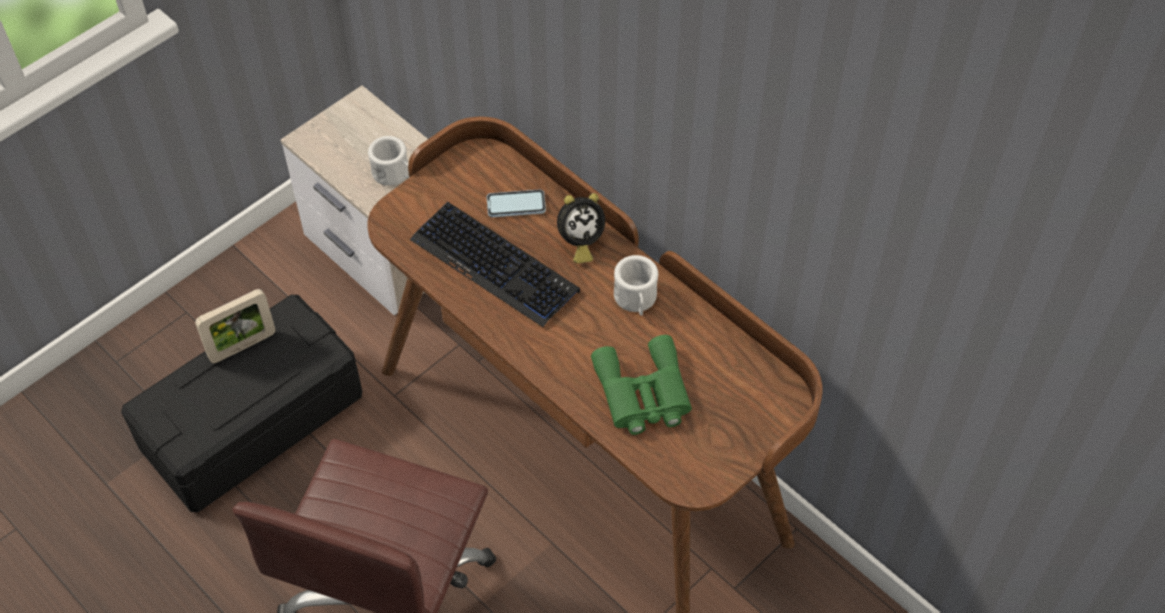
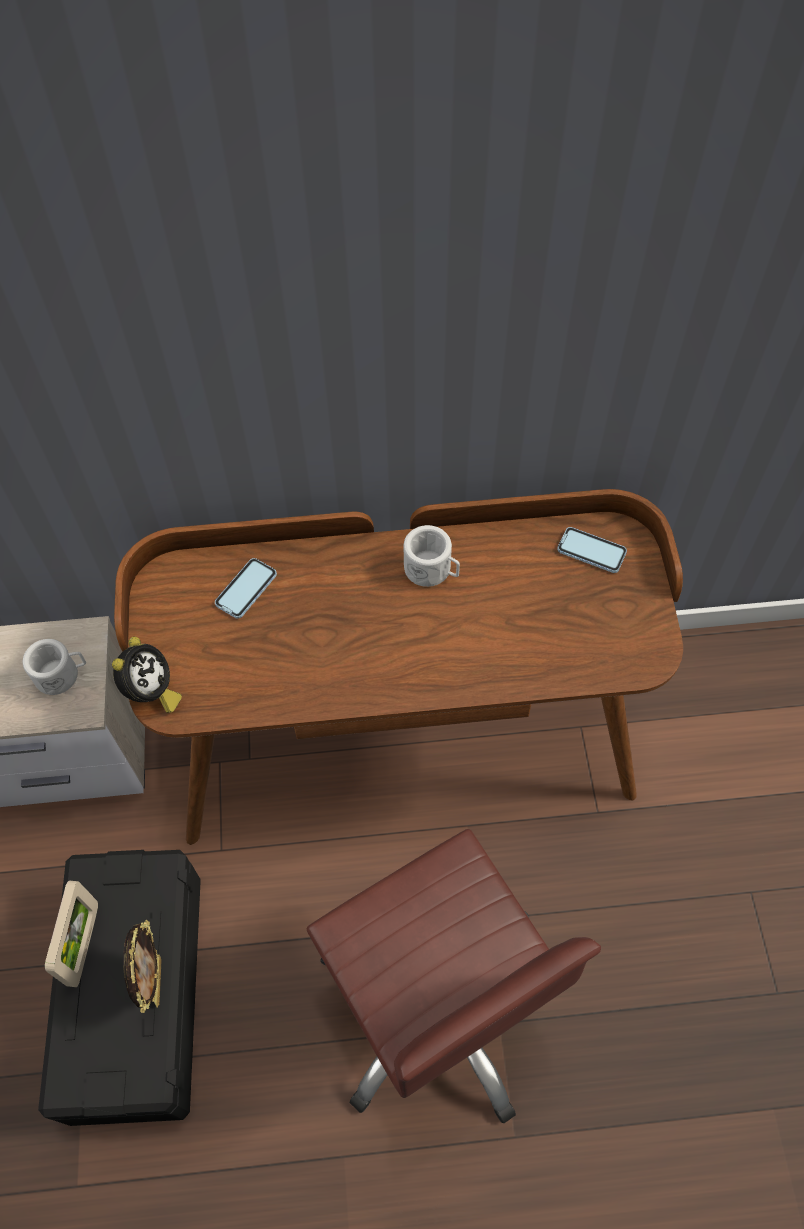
camera: 50 degrees left, 5 degrees up
keyboard [410,202,580,327] -> none
alarm clock [557,193,605,264] -> alarm clock moved to [112,637,182,713]
green binoculars [591,335,692,435] -> none
none -> picture frame [123,920,162,1013]
none -> phone [557,527,627,573]

